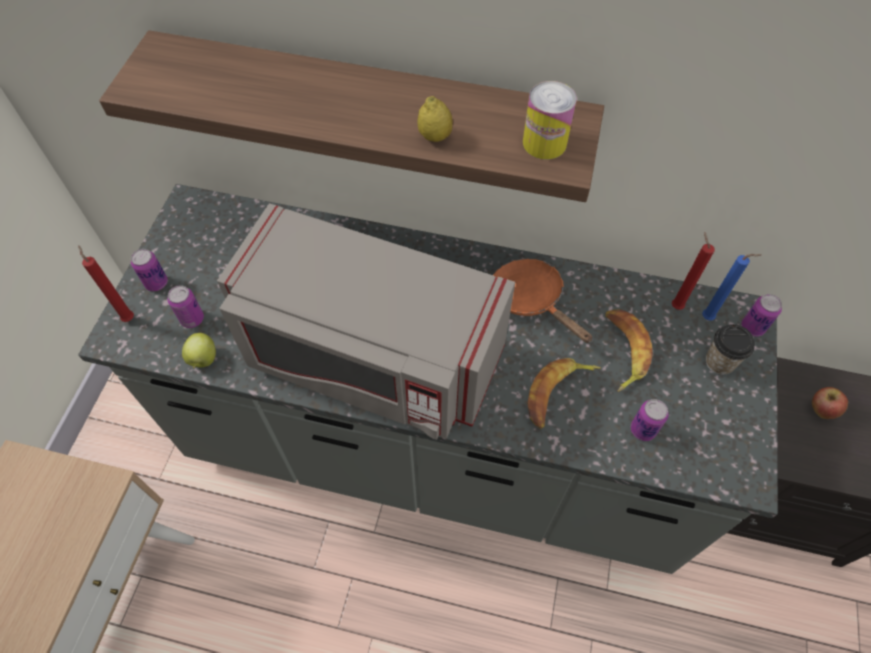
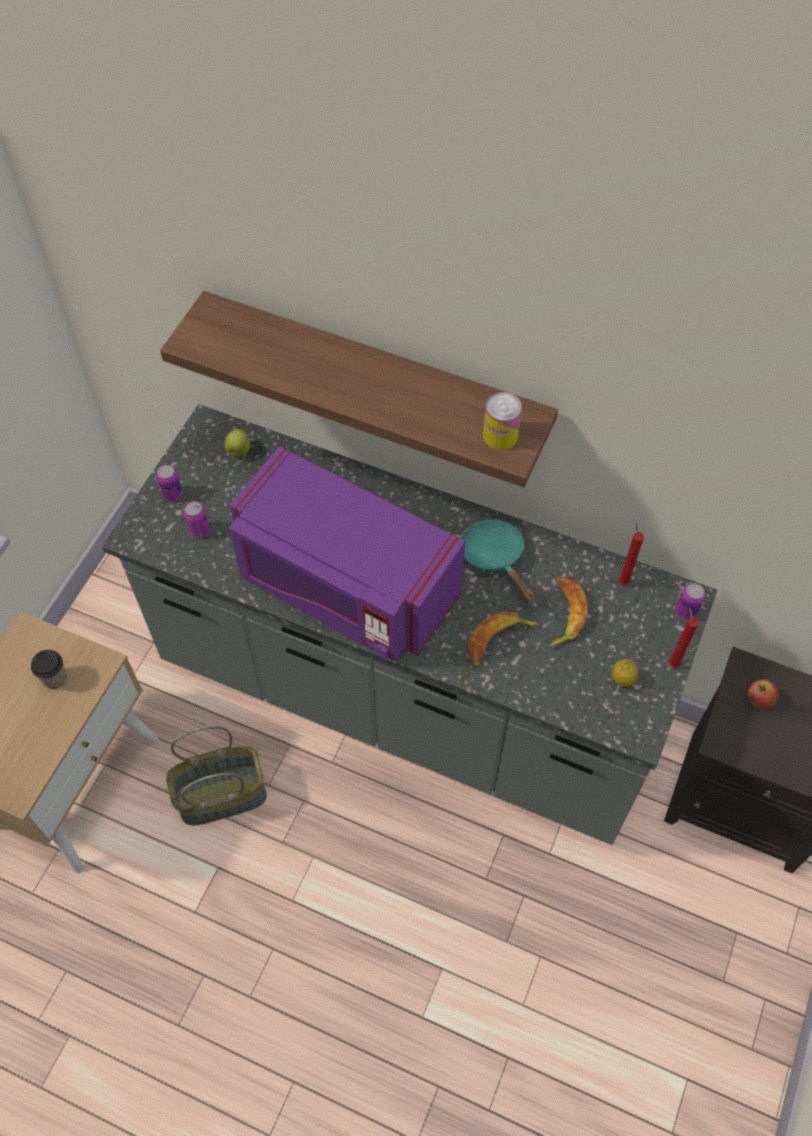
camera: 10 degrees right, 0 degrees up
red candle [78,245,134,322] -> red candle moved to [668,608,699,668]
apple [182,333,216,368] -> apple moved to [225,429,250,457]
grey microwave [217,203,515,440] -> purple microwave [229,446,465,661]
lemon [417,96,453,142] -> lemon moved to [612,659,639,687]
orange frying pan [493,259,593,343] -> turquoise frying pan [460,519,535,602]
can [631,399,669,441] -> none
blue candle [702,254,761,320] -> none
cup [706,324,755,375] -> cup moved to [31,650,67,689]
none -> basket [166,726,267,825]

